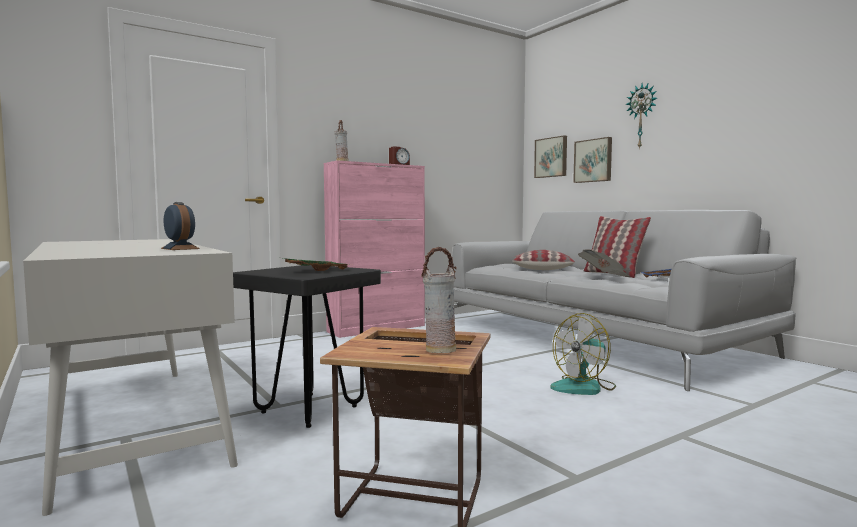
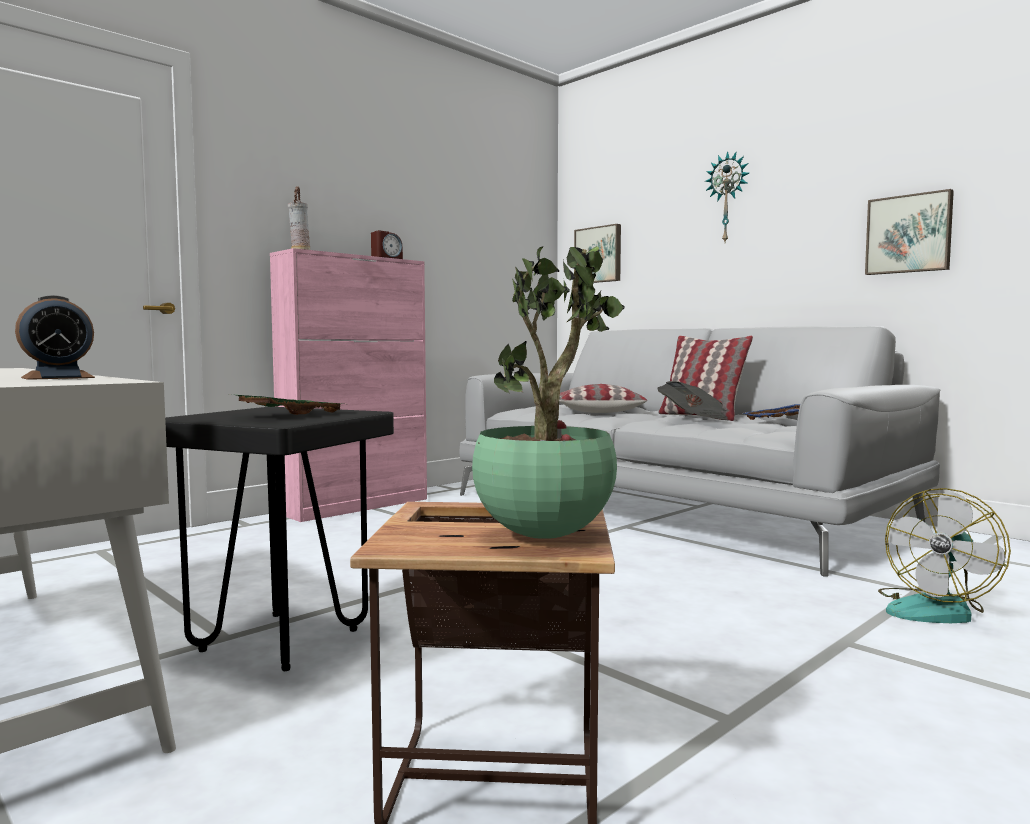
camera: 10 degrees left, 0 degrees up
alarm clock [161,202,200,250] -> alarm clock turned 105 degrees clockwise [15,295,95,380]
vase [421,247,457,353] -> potted plant [472,246,624,539]
fan [551,313,616,395] -> fan moved to [878,488,1011,623]
picture [573,137,612,183] -> picture moved to [865,189,954,275]

